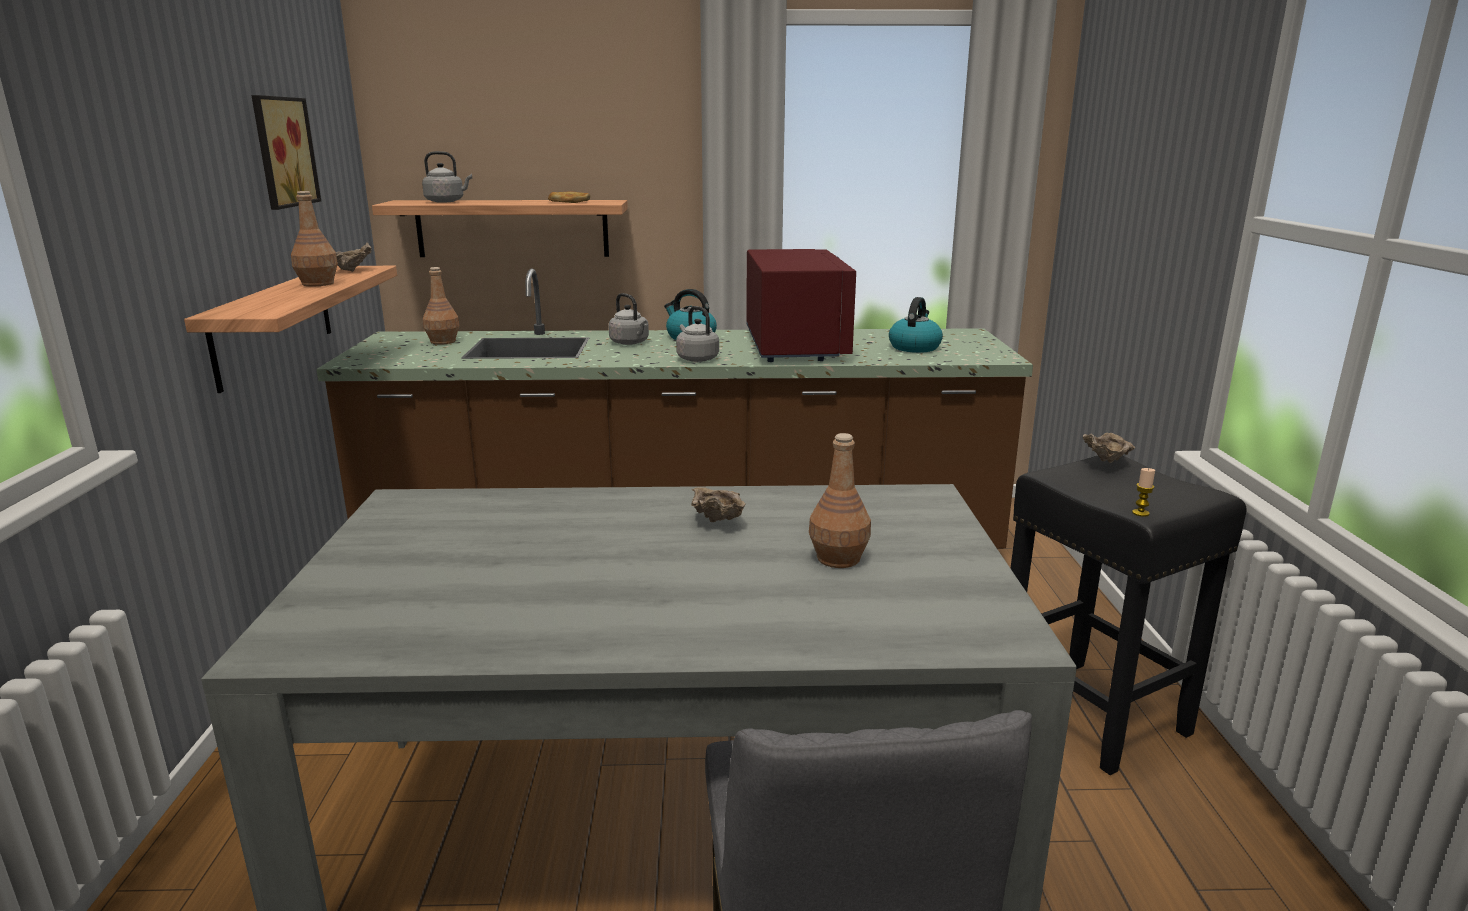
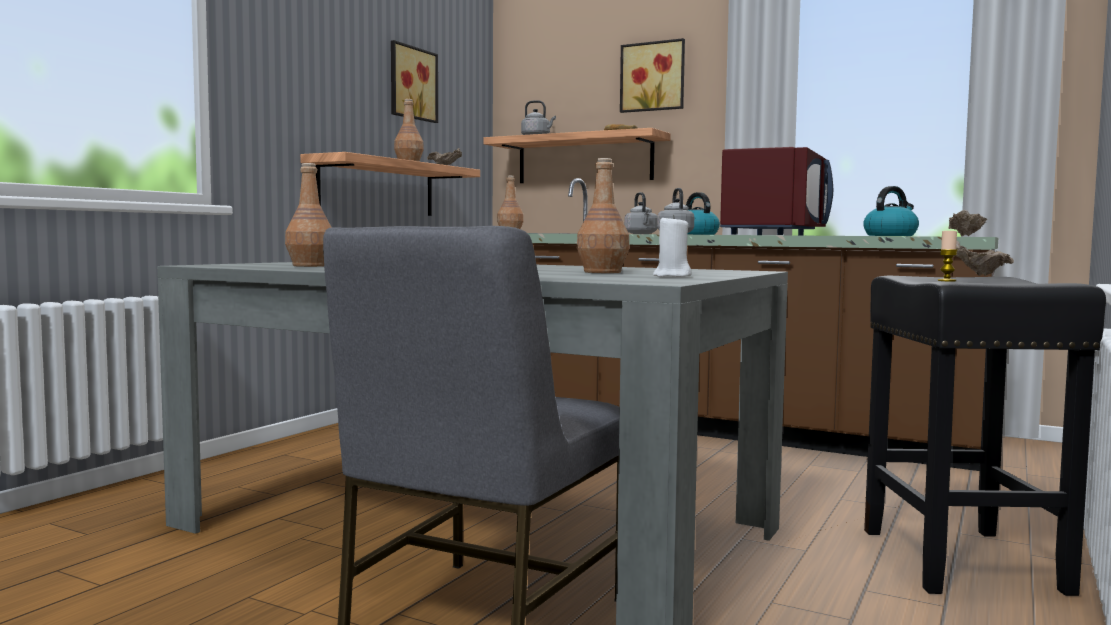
camera: 30 degrees right, 15 degrees down
beige bowl [691,487,746,522] -> beige bowl moved to [948,210,987,236]
none -> brown bottle [285,163,332,267]
none -> picture [620,38,685,113]
none -> white candle [653,215,692,277]

